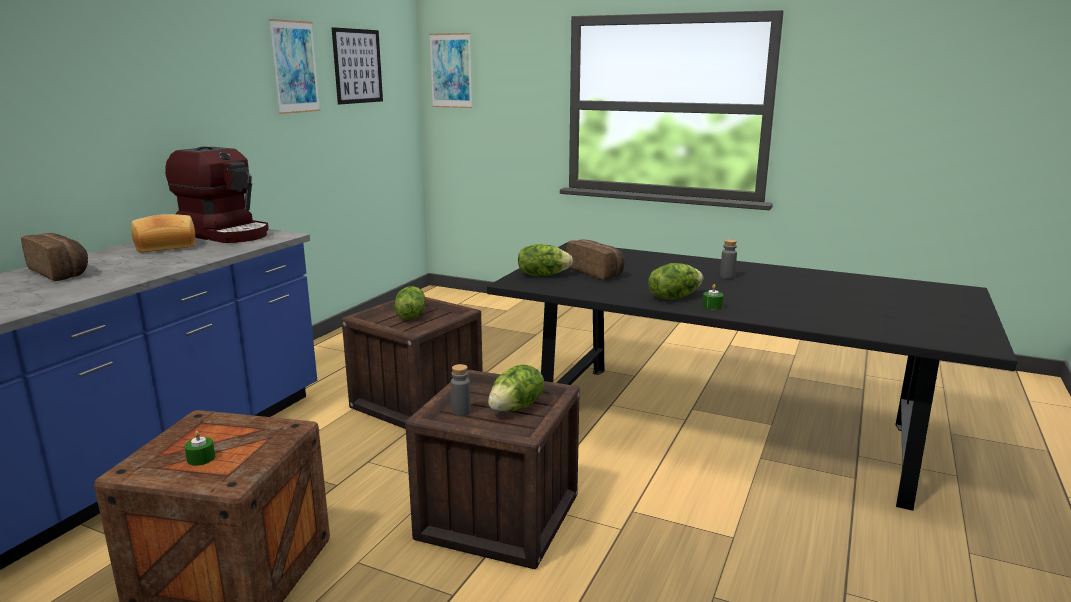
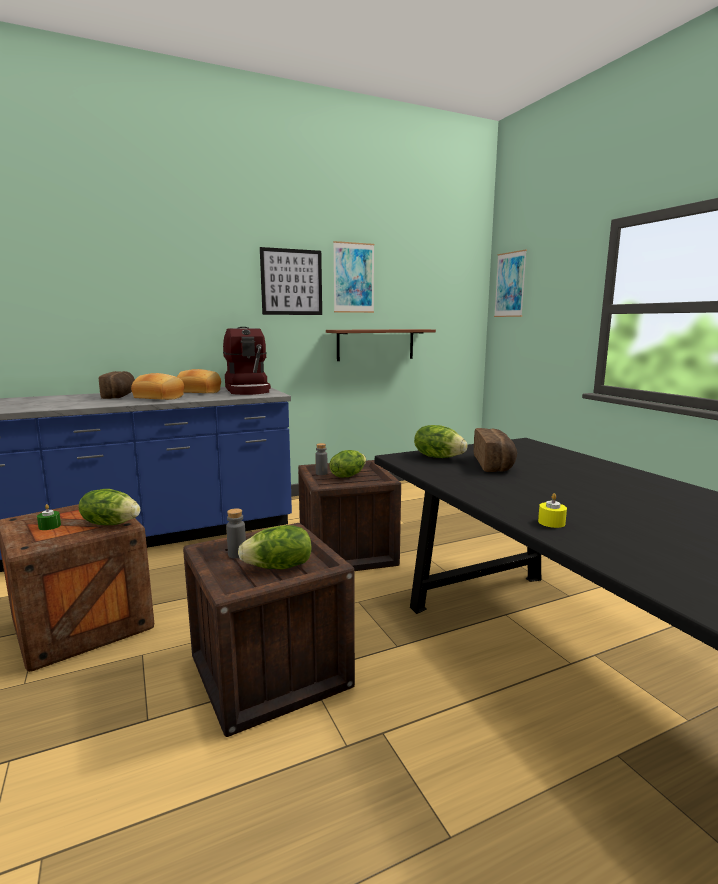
camera: 40 degrees right, 5 degrees down
picture [332,27,383,105] -> picture moved to [260,247,322,315]
lettuce [648,263,703,299] -> lettuce moved to [78,489,140,525]
green candle [702,284,723,310] -> yellow candle [538,493,567,528]
grey bottle [720,239,737,279] -> grey bottle moved to [315,443,328,475]
none -> bread [131,373,184,400]
none -> brown shelf [326,329,436,361]

